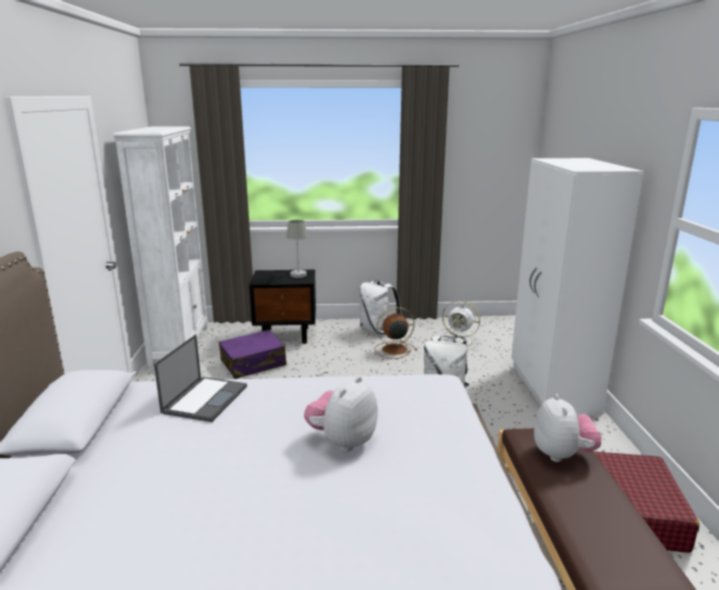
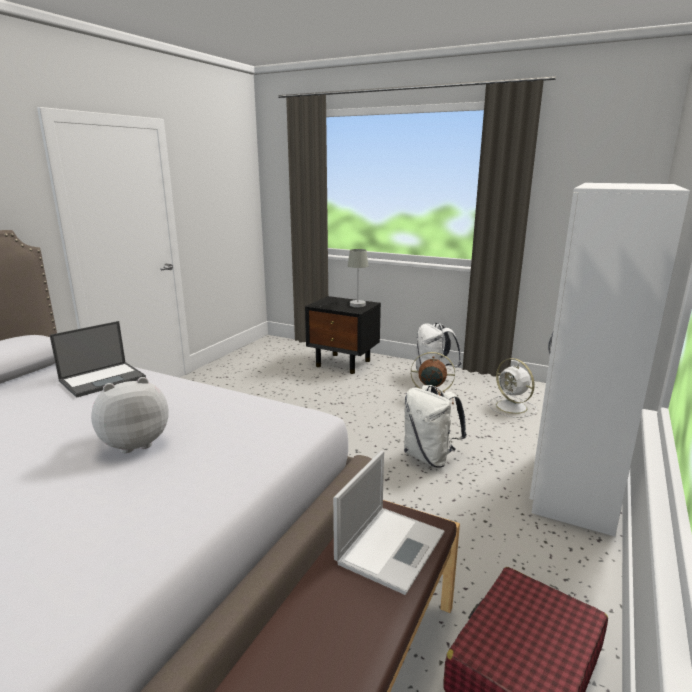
camera: 30 degrees right, 0 degrees up
white bookcase [113,126,208,367] -> none
purple suitcase [219,330,287,379] -> none
plush toy [534,394,601,462] -> laptop [333,451,445,595]

